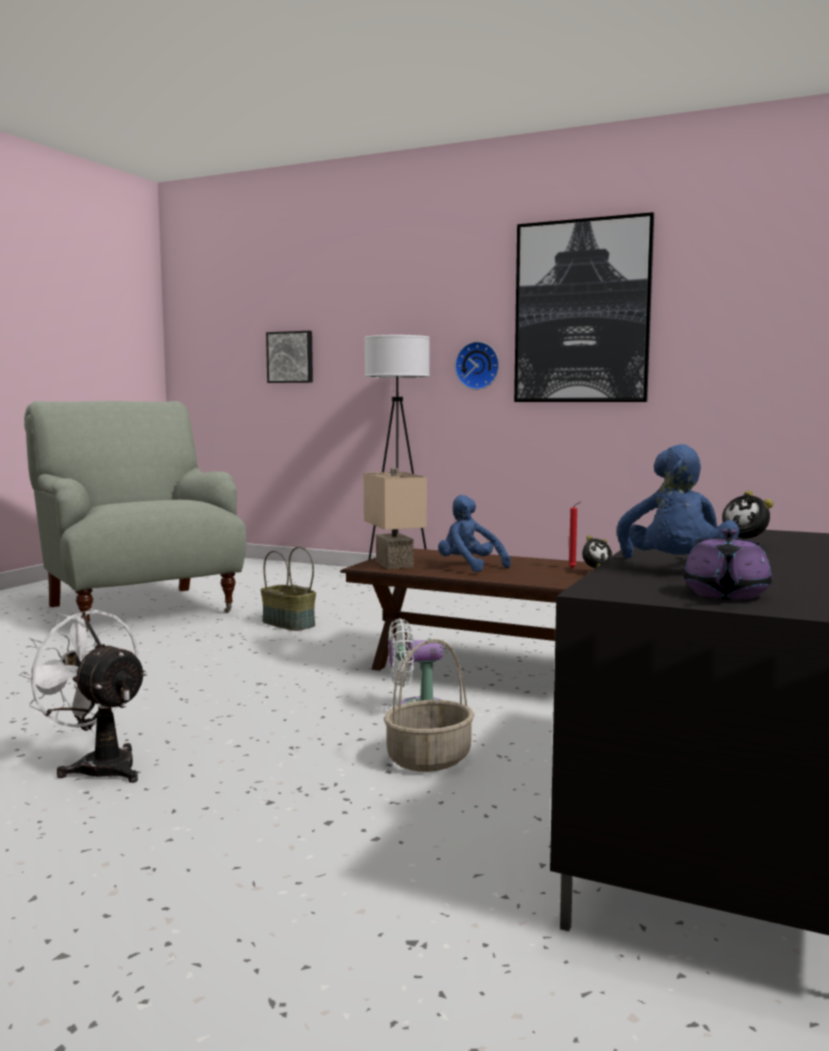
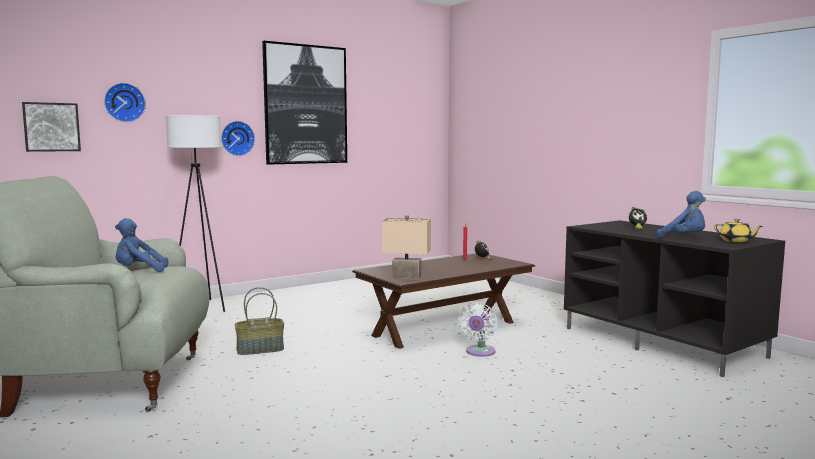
camera: 60 degrees left, 0 degrees up
white fan [19,609,148,783] -> none
basket [384,639,474,772] -> none
blue plush toy [438,495,511,572] -> blue plush toy moved to [115,218,168,272]
purple teapot [683,529,772,599] -> yellow teapot [714,219,763,242]
none -> wall clock [104,83,146,122]

